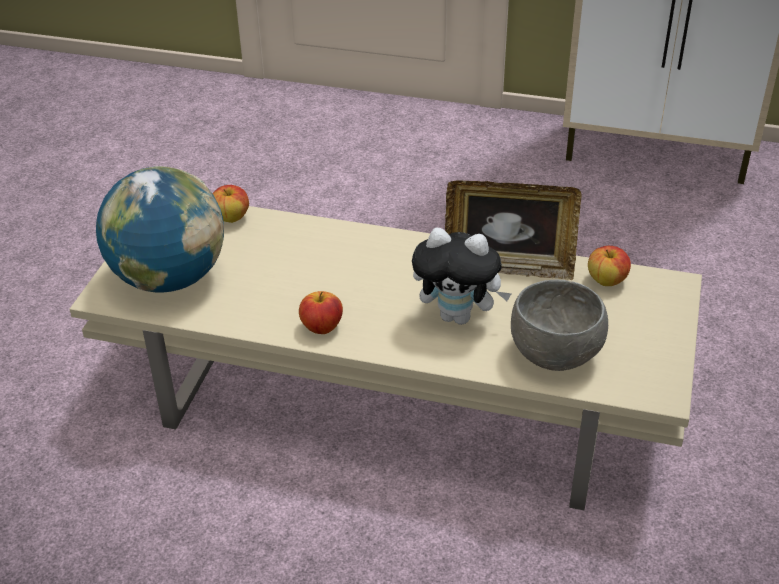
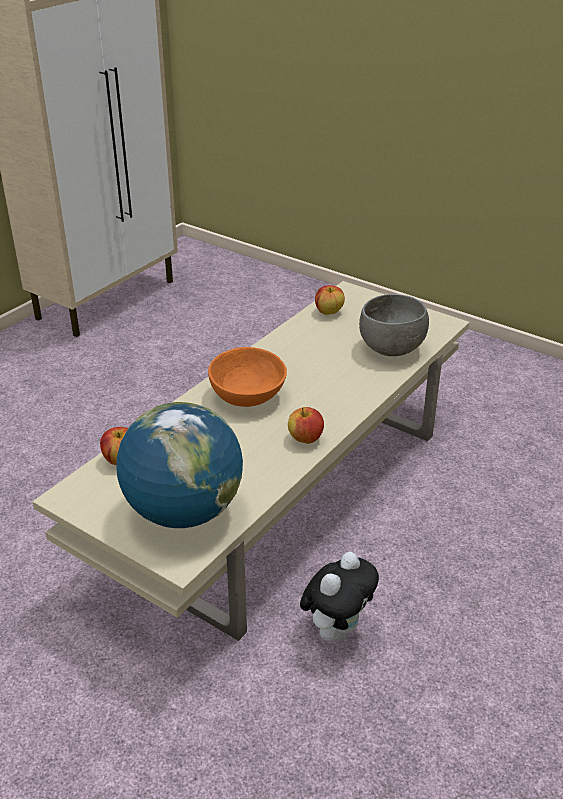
camera: 70 degrees left, 5 degrees down
plush toy [412,228,511,325] -> plush toy moved to [300,552,379,642]
picture frame [445,181,582,280] -> none
none -> orange bowl [208,347,287,407]

